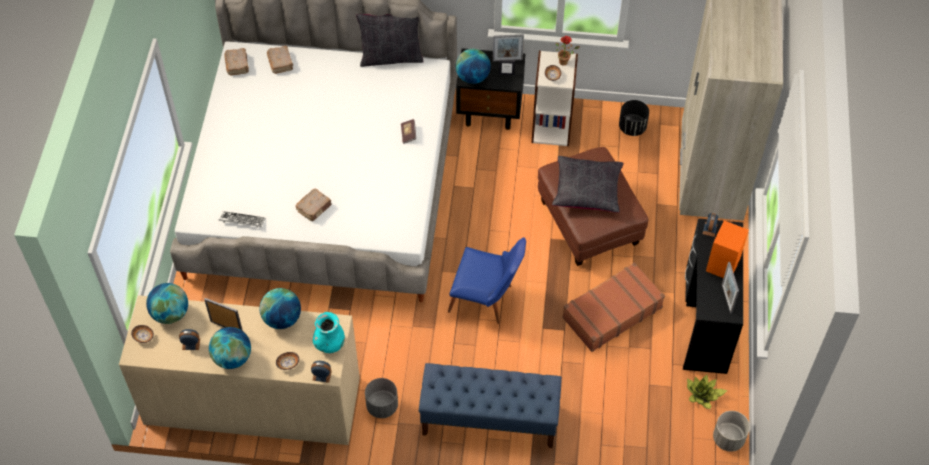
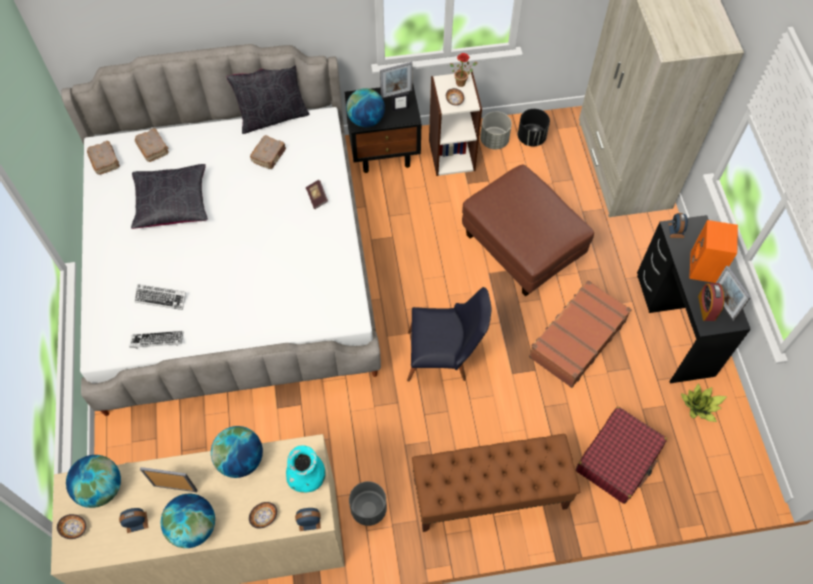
camera: 15 degrees left, 5 degrees up
brown book [296,189,332,221] -> brown book moved to [250,135,286,169]
blue bench [419,363,562,448] -> brown bench [412,434,581,532]
blue chair [448,237,526,324] -> black chair [407,287,491,382]
black pillow [552,156,624,213] -> black pillow moved to [131,164,208,229]
grey planter [713,411,750,452] -> grey planter moved to [480,112,512,149]
none -> keyboard [134,284,186,310]
none -> red suitcase [576,407,667,504]
none -> alarm clock [698,283,724,321]

